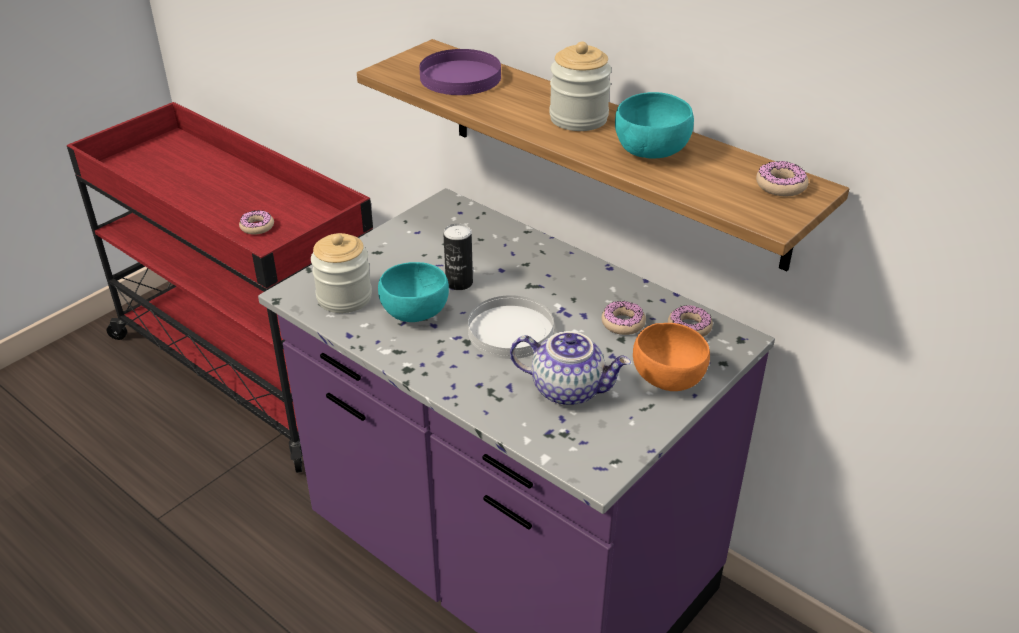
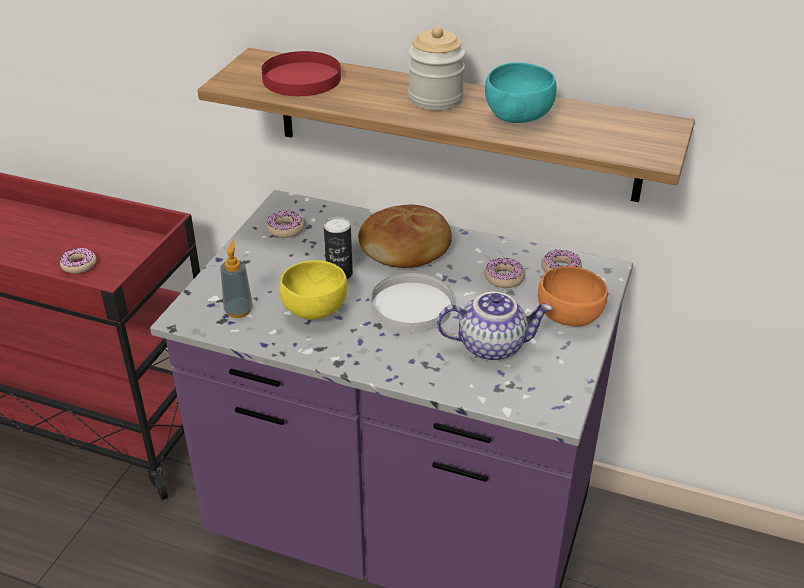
camera: 20 degrees left, 0 degrees up
jar [311,233,372,313] -> soap dispenser [220,241,253,318]
turquoise bowl [378,262,449,322] -> yellow bowl [279,260,348,320]
purple plate [419,49,501,95] -> red plate [262,51,341,96]
donut [756,161,809,196] -> donut moved to [266,210,304,238]
none -> bread [358,205,452,268]

